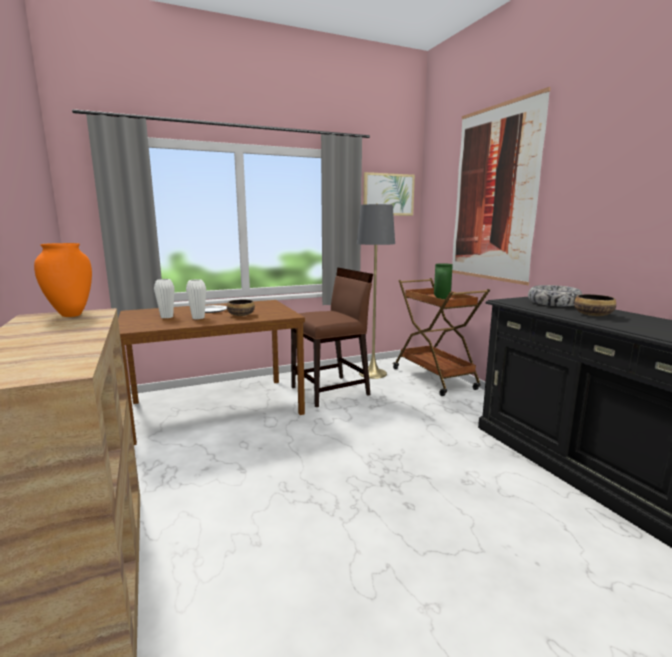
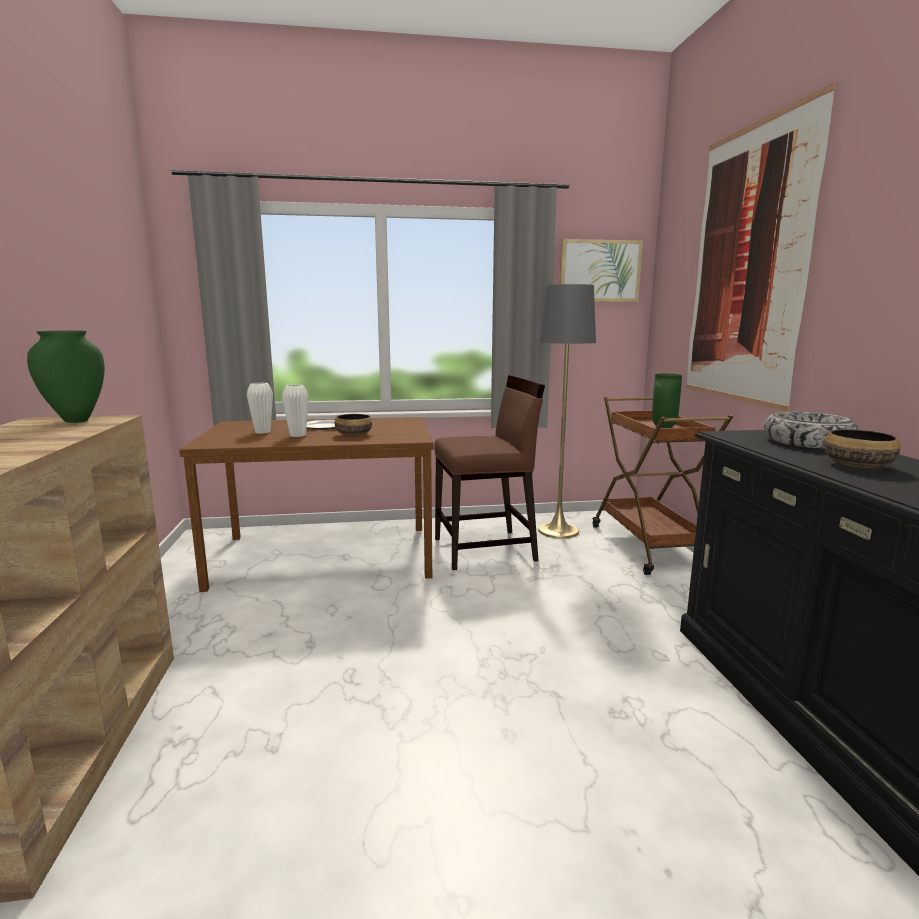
camera: 15 degrees right, 0 degrees up
orange vase [34,243,92,317] -> green vase [27,331,105,423]

